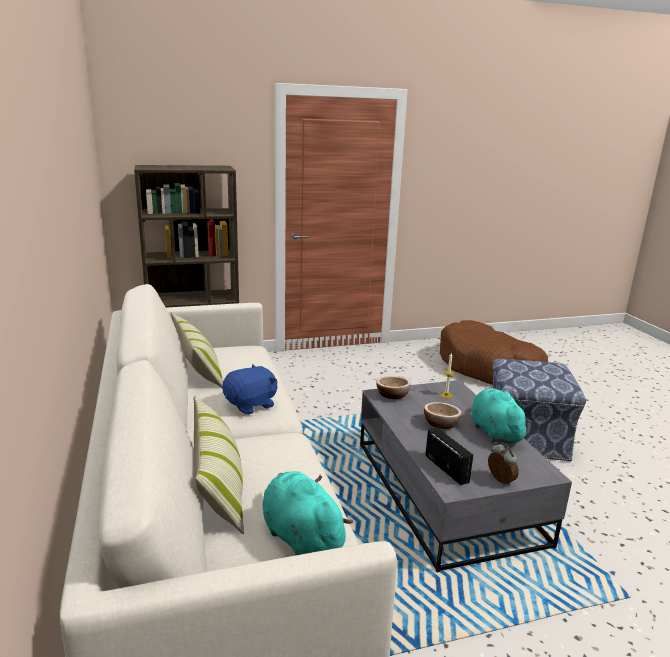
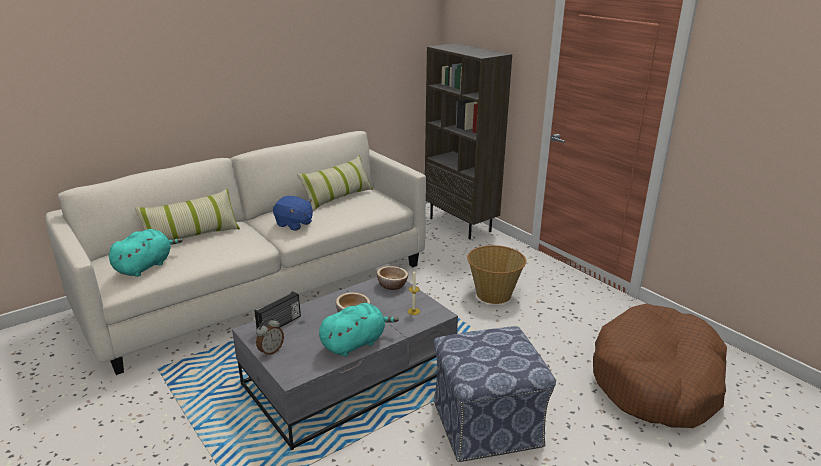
camera: 70 degrees right, 5 degrees up
none -> basket [467,245,526,304]

